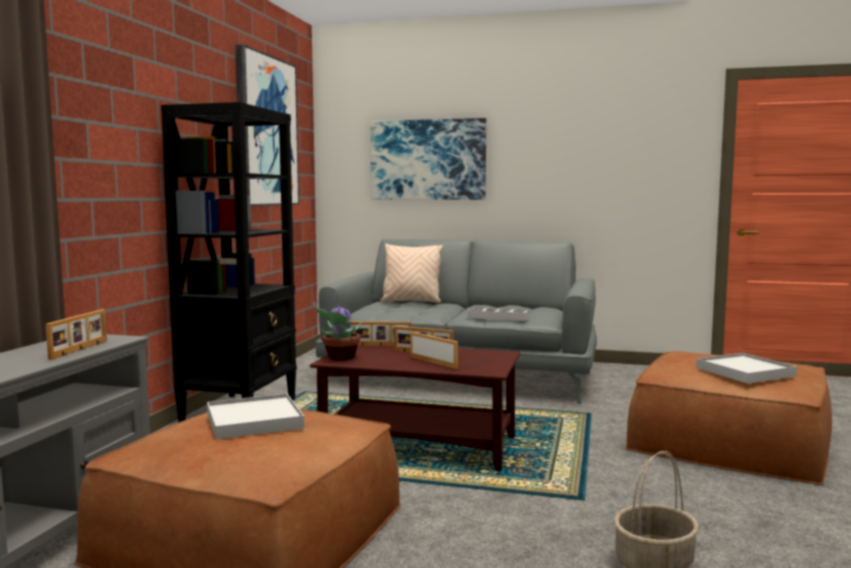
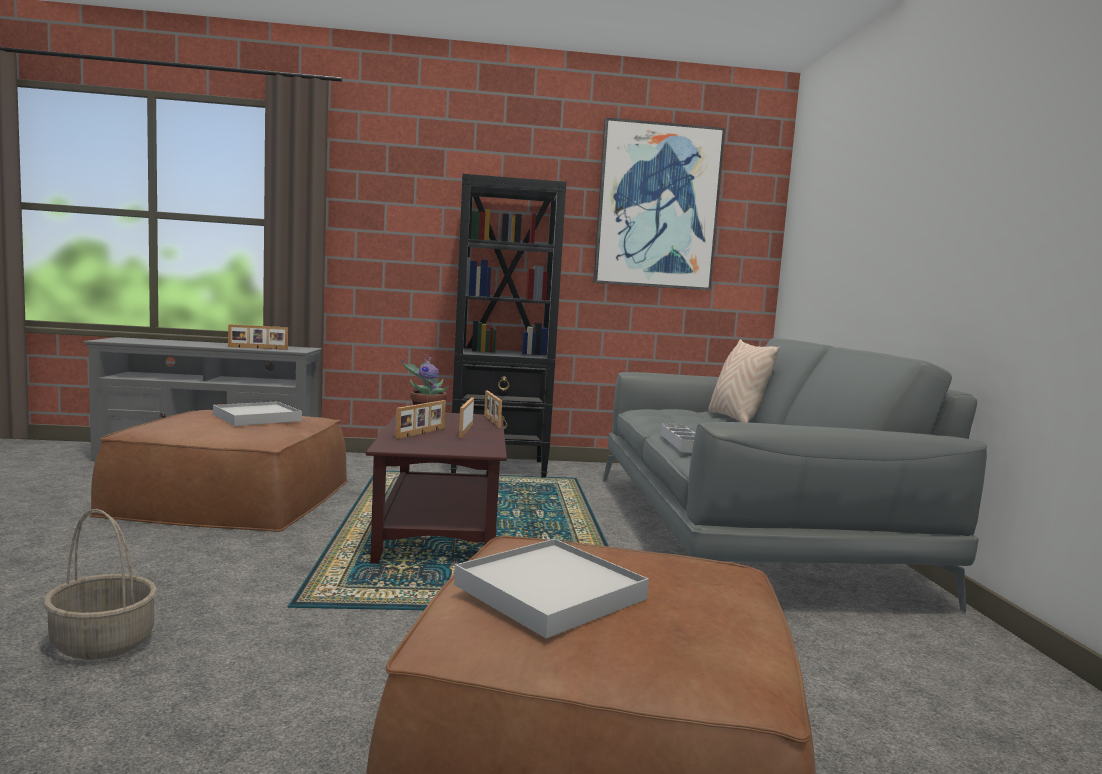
camera: 70 degrees right, 0 degrees up
picture [370,118,486,200] -> none

